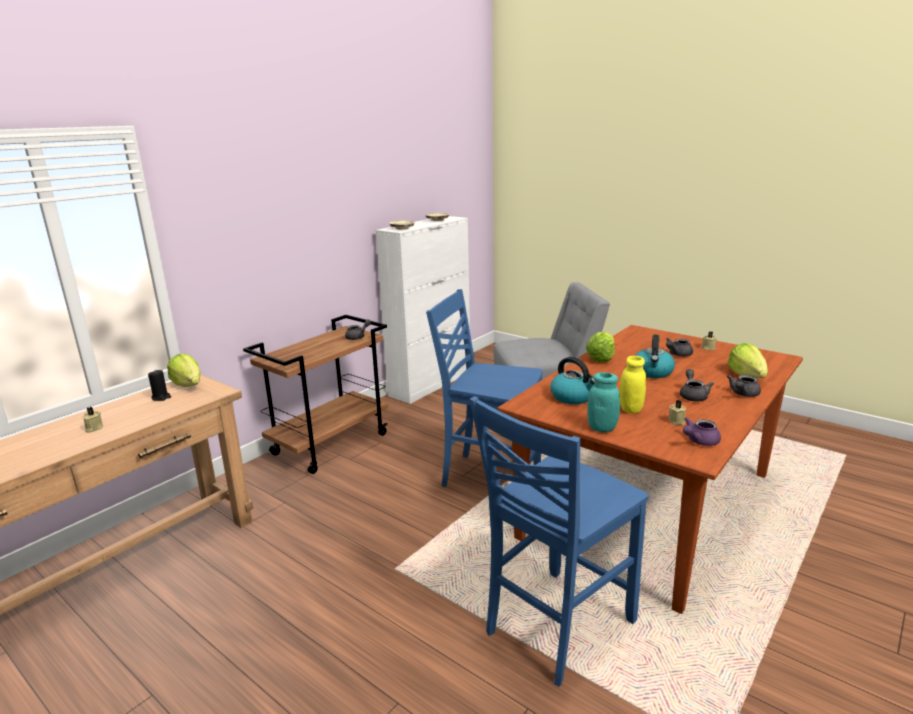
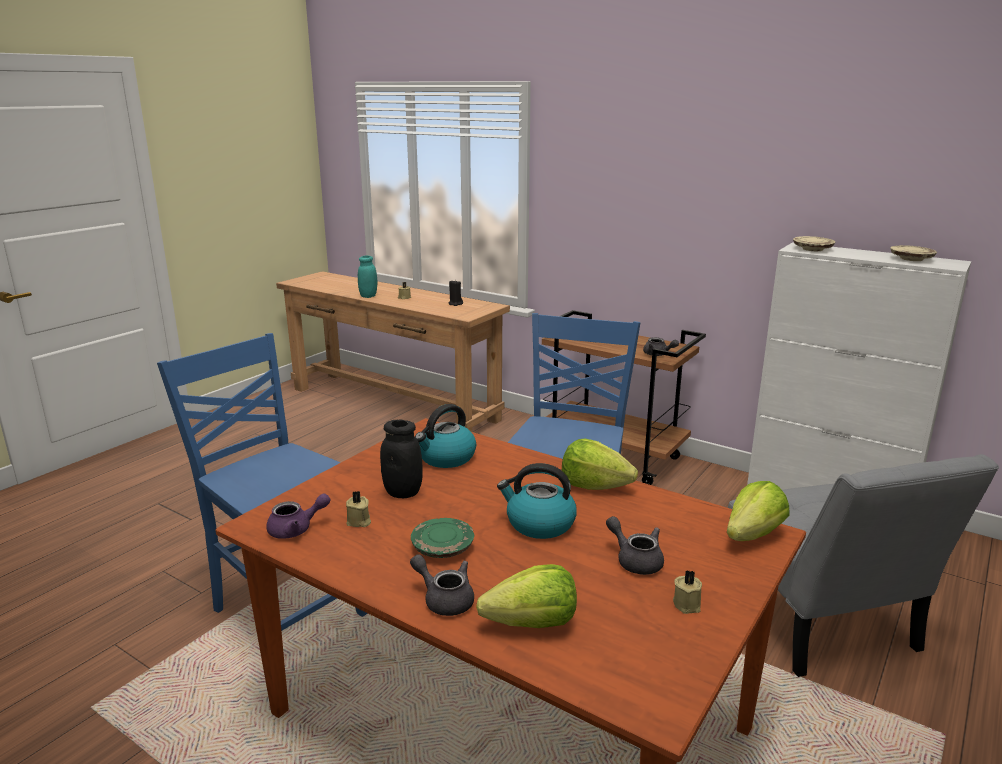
camera: 85 degrees right, 0 degrees up
lettuce [167,354,201,387] -> lettuce moved to [727,481,790,541]
turquoise jar [587,372,620,432] -> turquoise jar moved to [358,255,377,298]
yellow jar [620,356,646,414] -> black jar [380,420,423,498]
grey teapot [680,369,714,401] -> green plate [411,518,474,558]
purple teapot [683,417,721,446] -> purple teapot turned 105 degrees clockwise [266,494,330,539]

